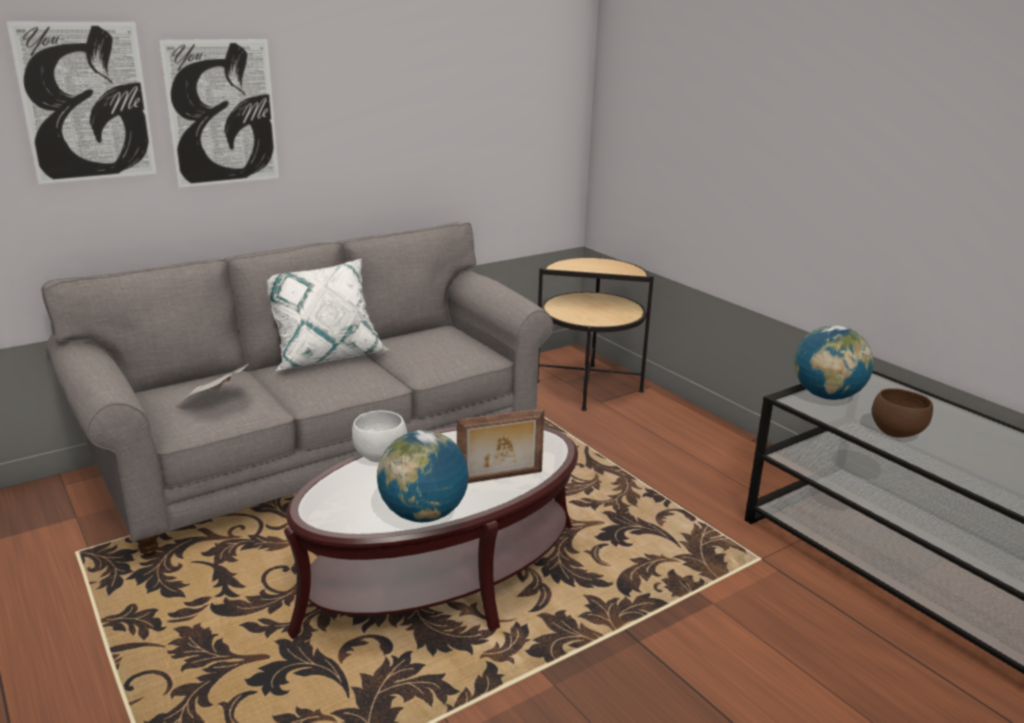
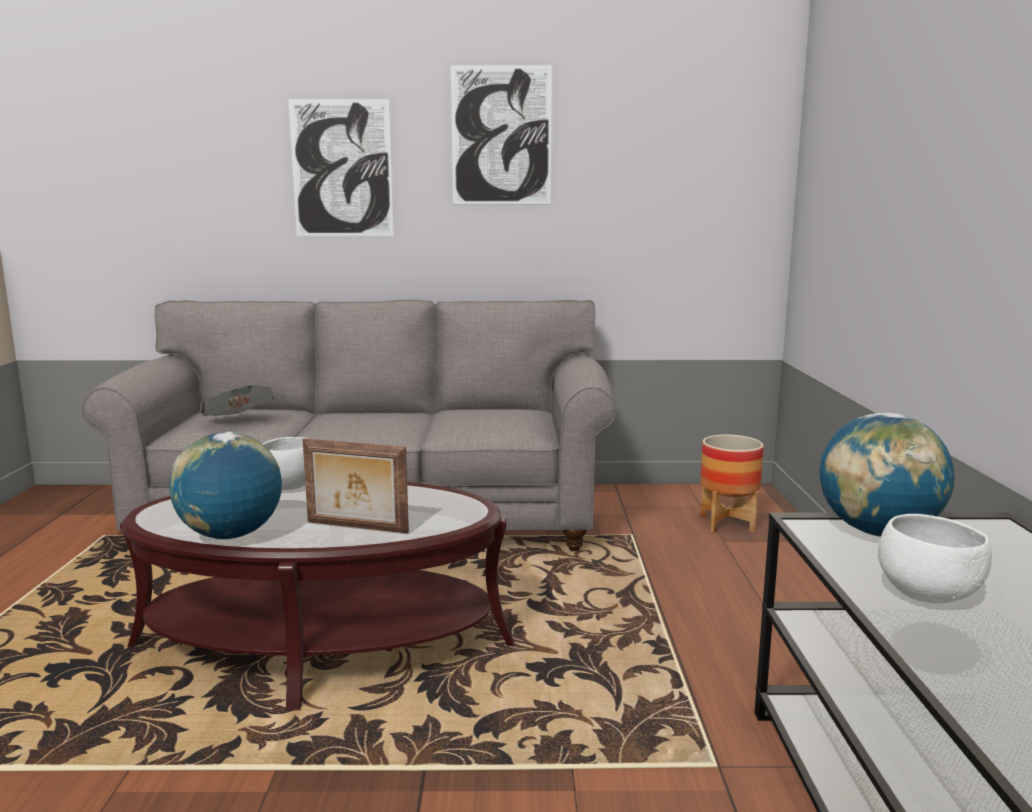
camera: 35 degrees right, 10 degrees down
picture [7,22,157,184] -> picture moved to [451,65,552,204]
white pillow [267,258,390,371] -> none
side table [538,256,654,411] -> planter [700,435,764,533]
brown bowl [872,388,933,438] -> white bowl [878,514,992,603]

